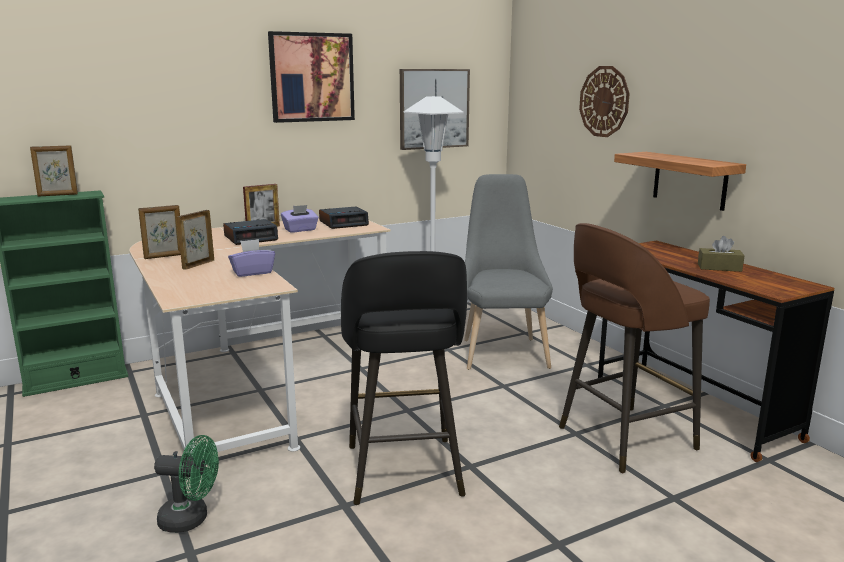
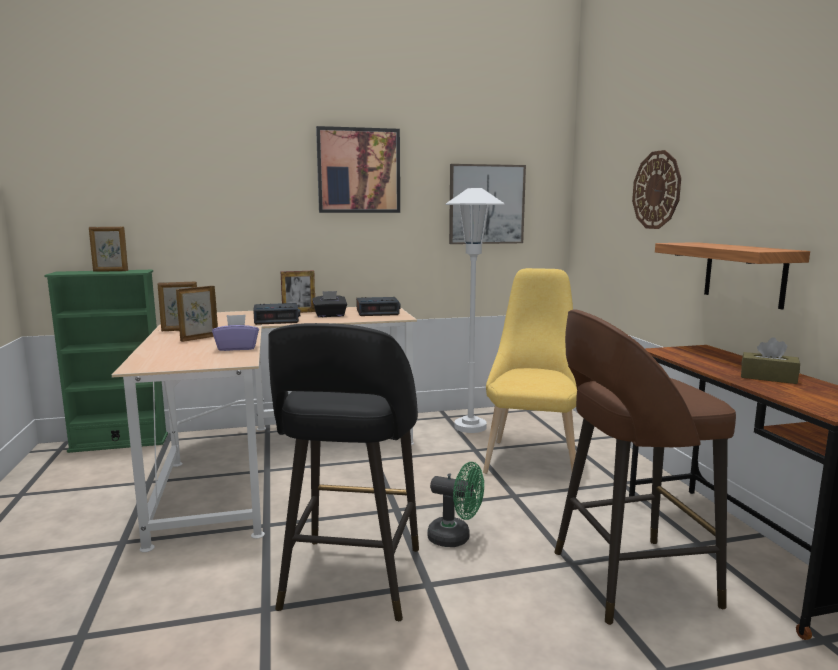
camera: 15 degrees right, 5 degrees down
green fan [154,435,219,533] -> green fan moved to [427,462,484,547]
purple tissue box [281,205,319,233] -> black tissue box [312,291,347,317]
grey chair [464,174,553,370] -> yellow chair [483,268,577,474]

